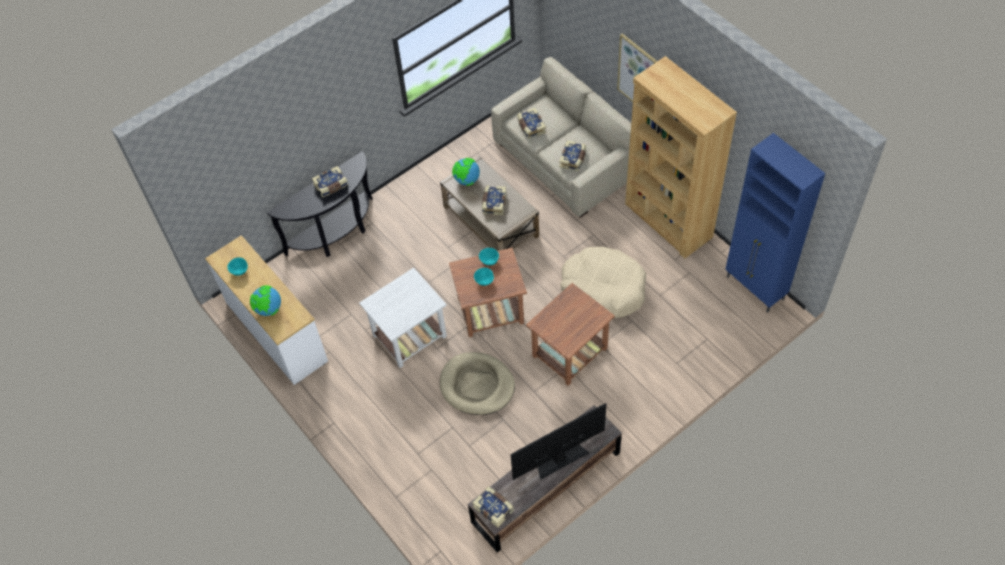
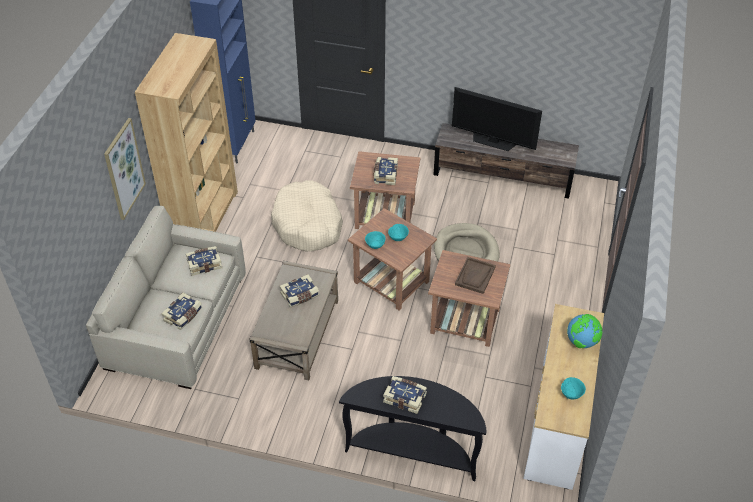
camera: 130 degrees left, 10 degrees down
white side table [359,268,447,368] -> brown side table [428,250,511,347]
globe [452,158,480,186] -> none
book [472,486,514,528] -> book moved to [374,157,398,185]
none -> brown tray [455,257,496,294]

